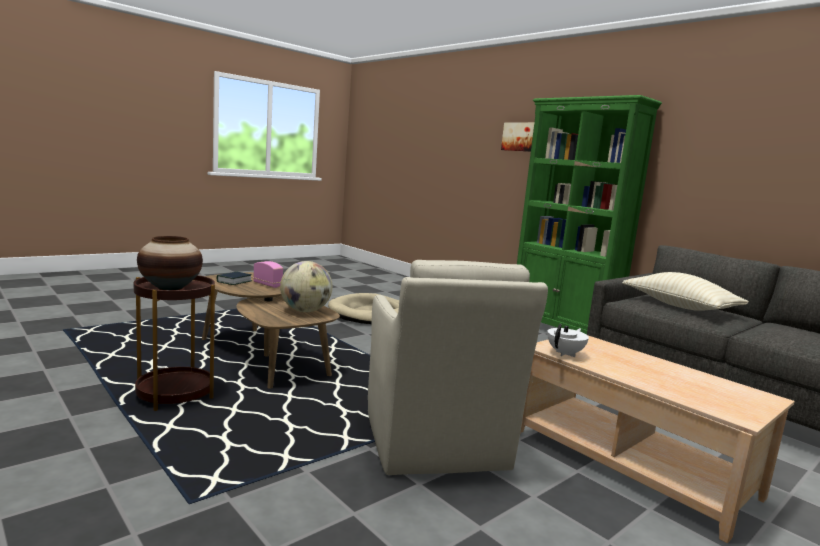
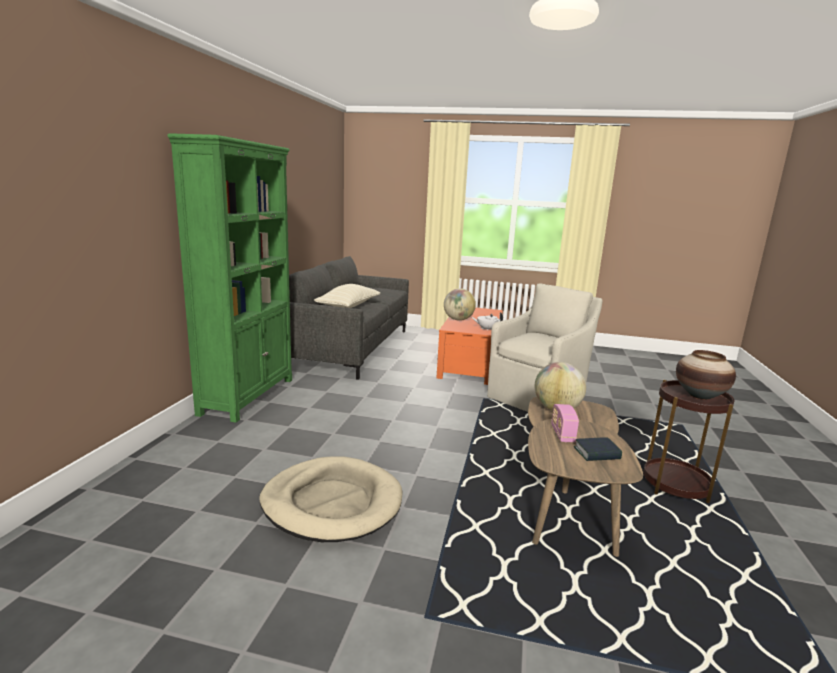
camera: 125 degrees left, 5 degrees up
picture [501,122,534,152] -> none
beige coffee table [520,336,795,543] -> orange coffee table [436,308,503,385]
none -> globe [444,288,476,321]

